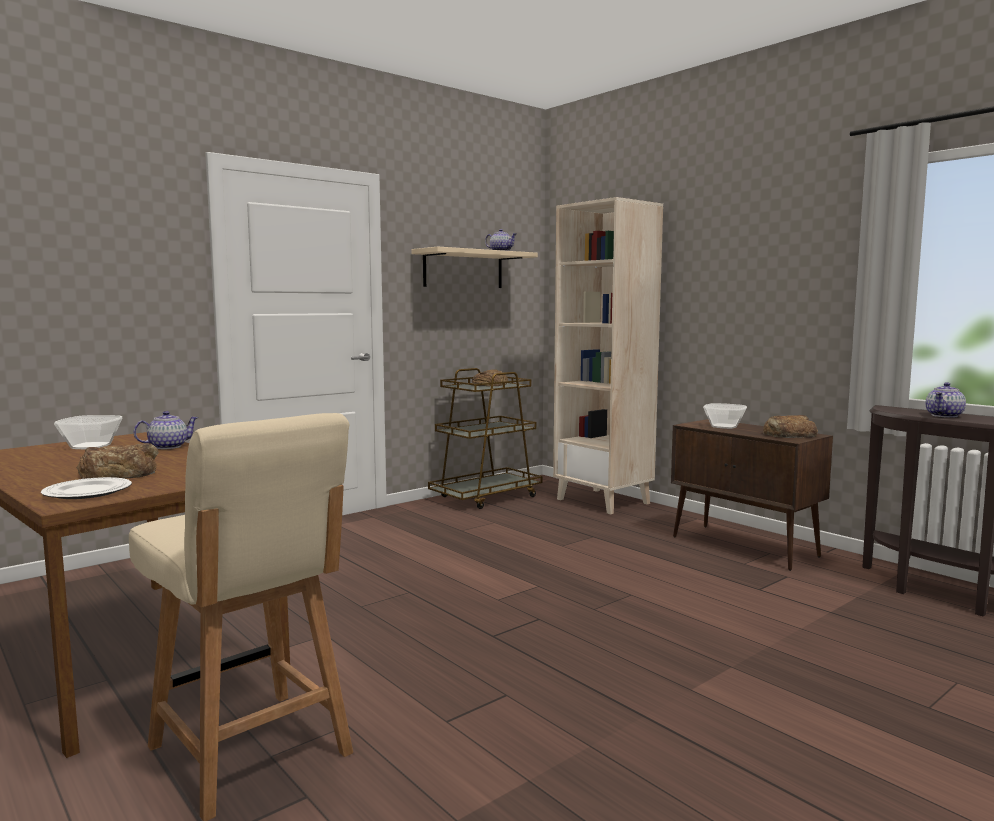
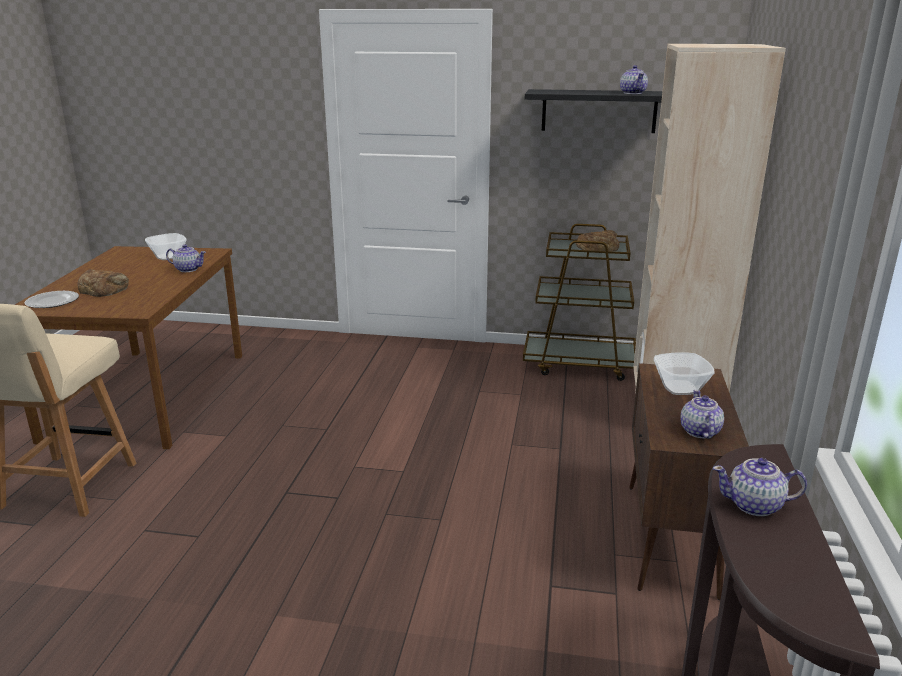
camera: 50 degrees right, 15 degrees up
beige shelf [411,246,538,288] -> black shelf [525,89,663,133]
bread [763,415,818,438] -> teapot [680,390,724,439]

